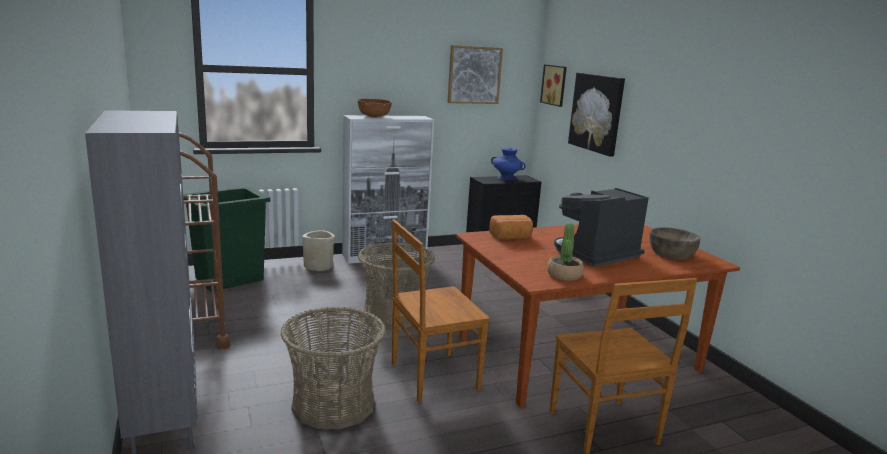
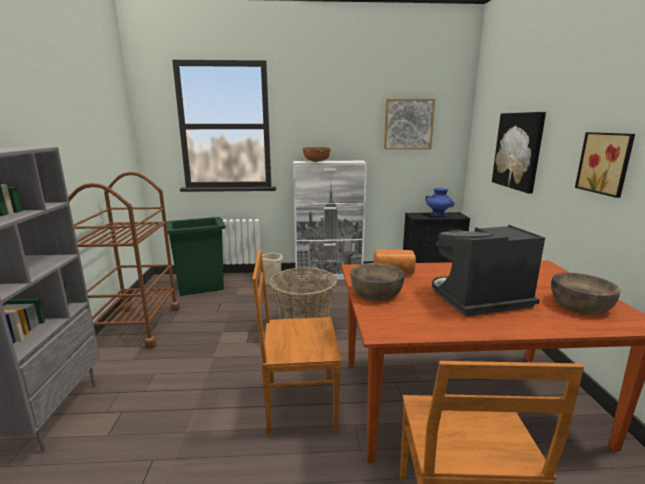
camera: 20 degrees right, 0 degrees up
basket [281,306,386,429] -> none
picture [540,64,567,107] -> picture moved to [575,132,635,198]
potted plant [547,223,584,281] -> none
none -> brown bowl [351,263,405,301]

